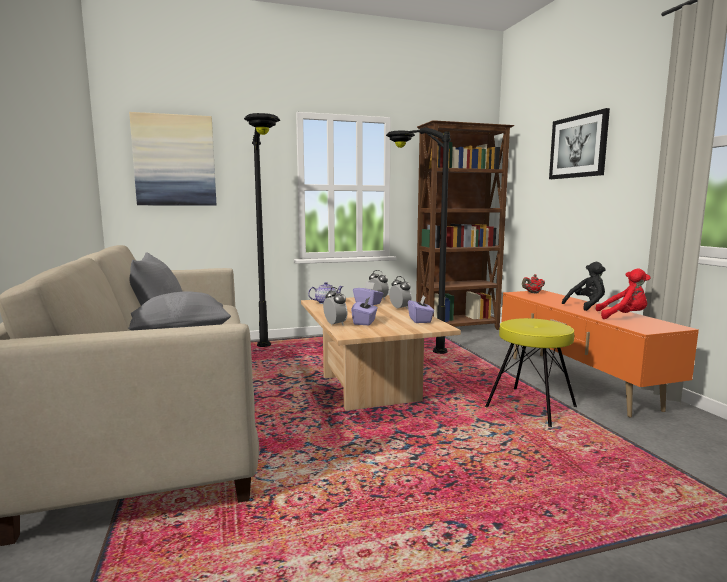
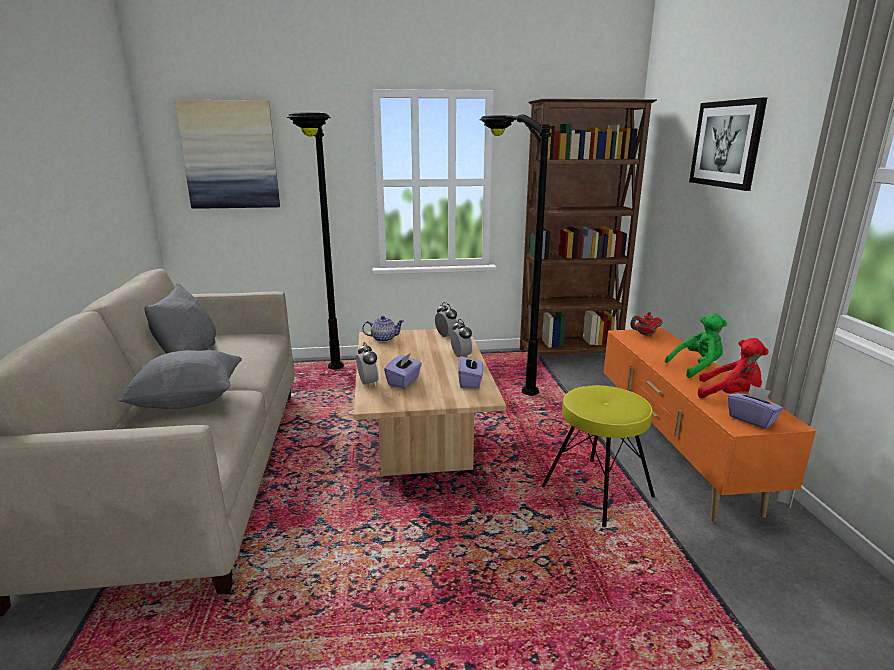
camera: 10 degrees right, 10 degrees up
purple tissue box [353,282,384,305] -> purple tissue box moved to [728,385,783,429]
black plush toy [562,262,606,311] -> green plush toy [665,313,727,378]

